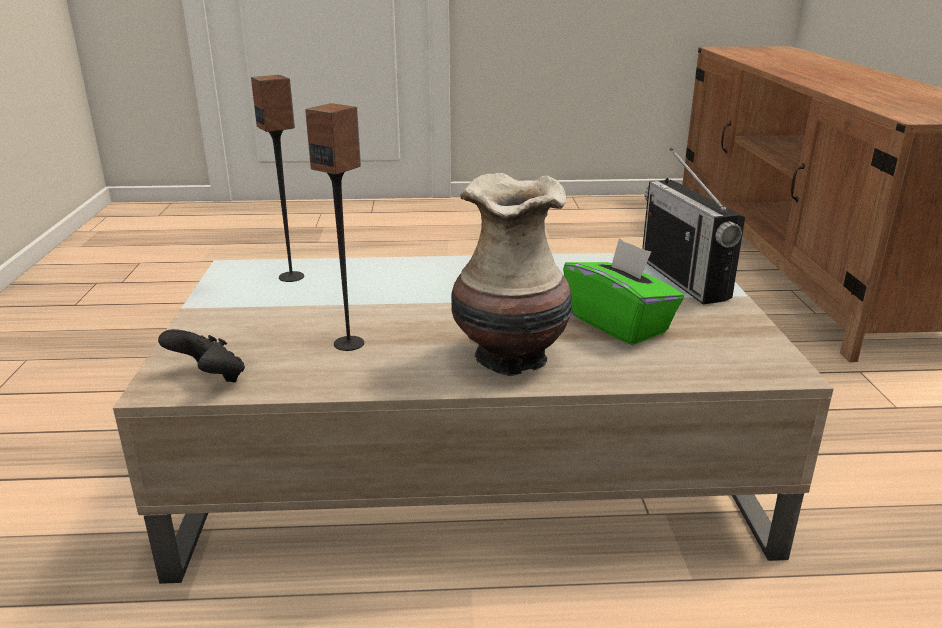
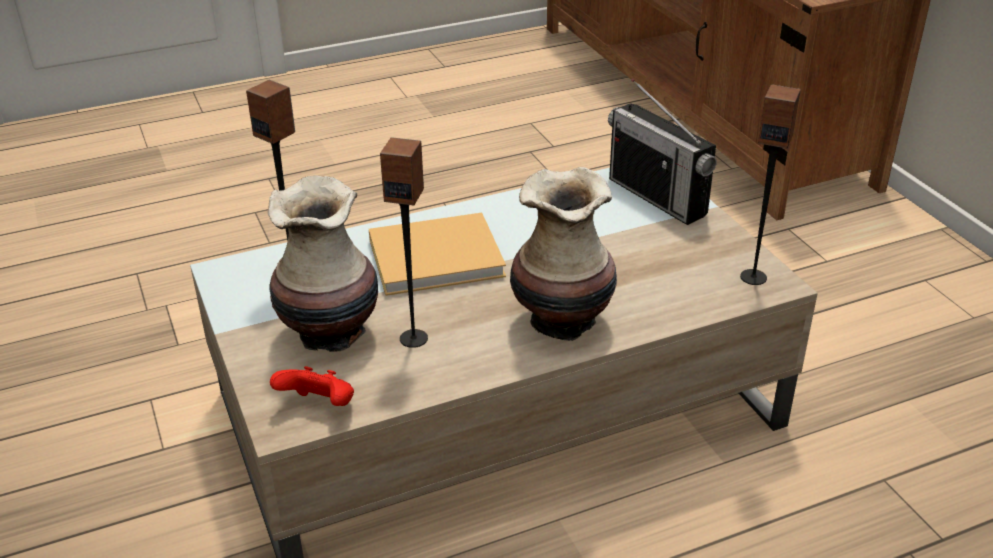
camera: 20 degrees left, 10 degrees up
black game controller [158,329,245,382] -> red game controller [270,366,354,406]
green tissue box [563,238,684,345] -> none
none -> vase [268,175,378,352]
none -> beige book [369,213,506,296]
none -> speaker [740,84,801,285]

